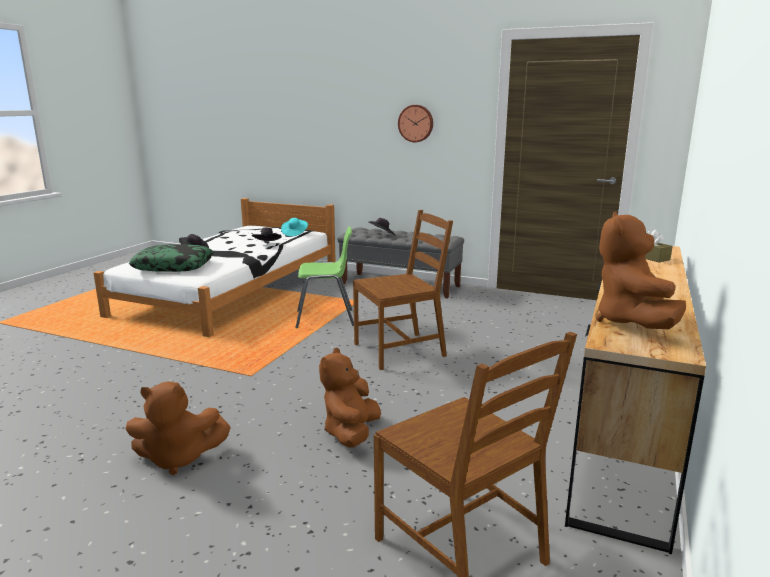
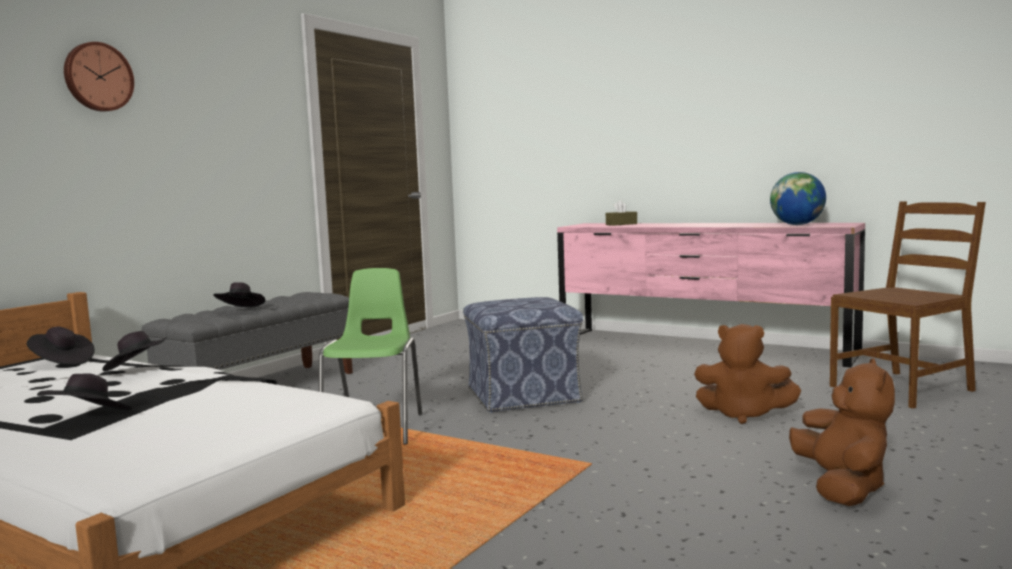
camera: 80 degrees left, 10 degrees down
pillow [129,244,214,272] -> none
turquoise hat [281,218,308,236] -> black hat [27,327,95,365]
brown chair [353,210,453,370] -> ottoman [463,297,583,413]
wall clock [398,105,433,142] -> wall clock moved to [64,42,134,112]
brown dresser [565,246,706,554] -> pink dresser [557,223,865,367]
brown plush toy [596,211,686,329] -> globe [770,172,826,225]

